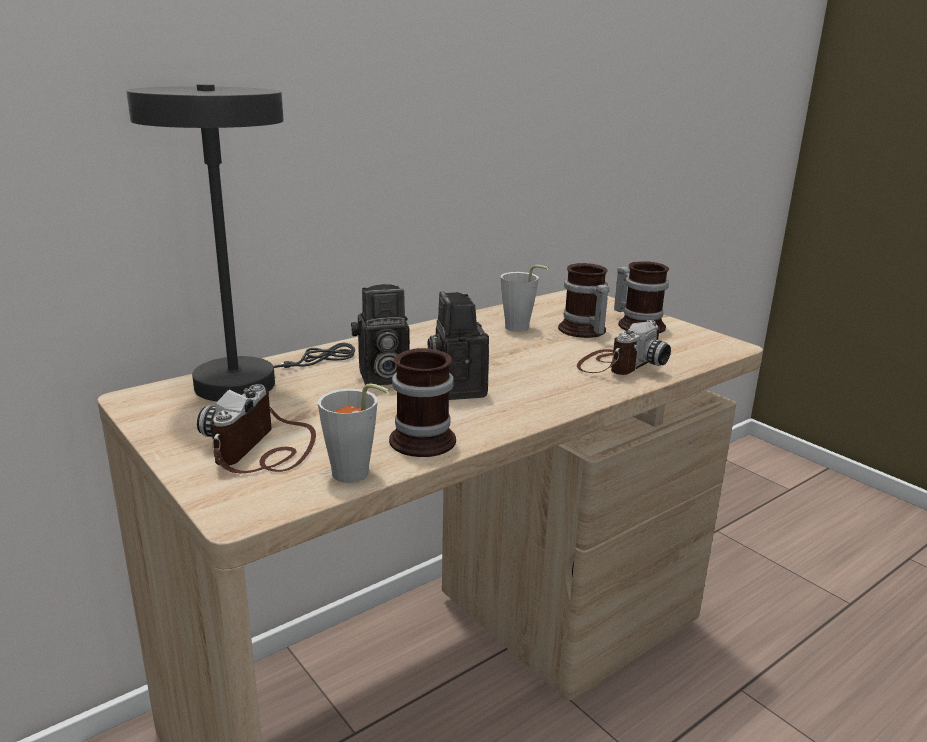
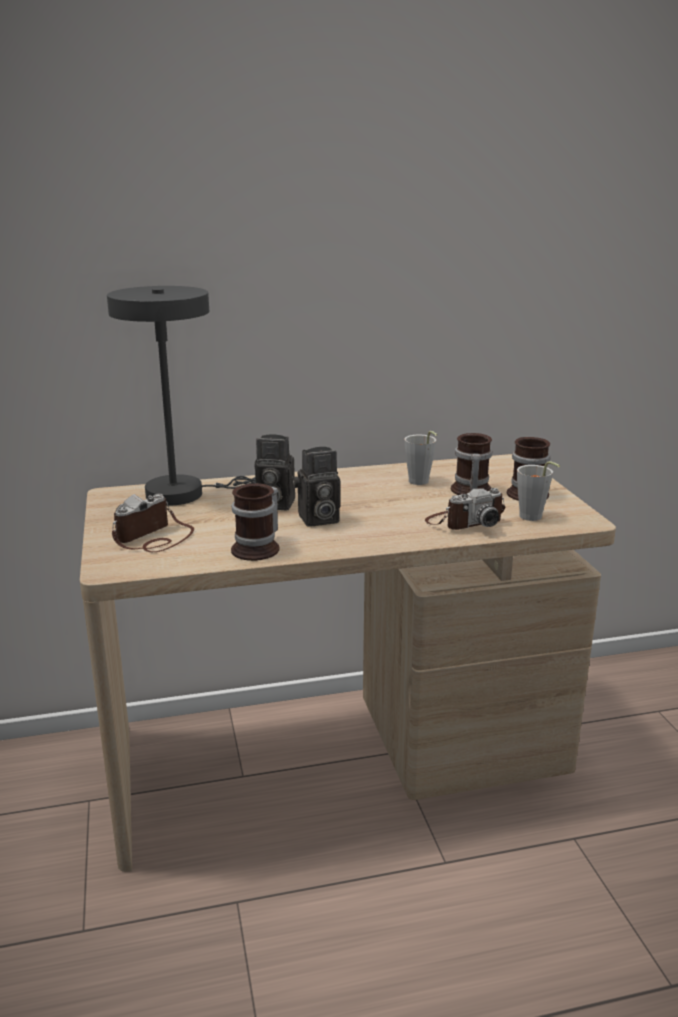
camera: 25 degrees right, 0 degrees up
grey cup [318,383,390,483] -> grey cup moved to [517,461,560,521]
camera [428,291,489,400] -> camera turned 120 degrees counterclockwise [293,447,341,527]

